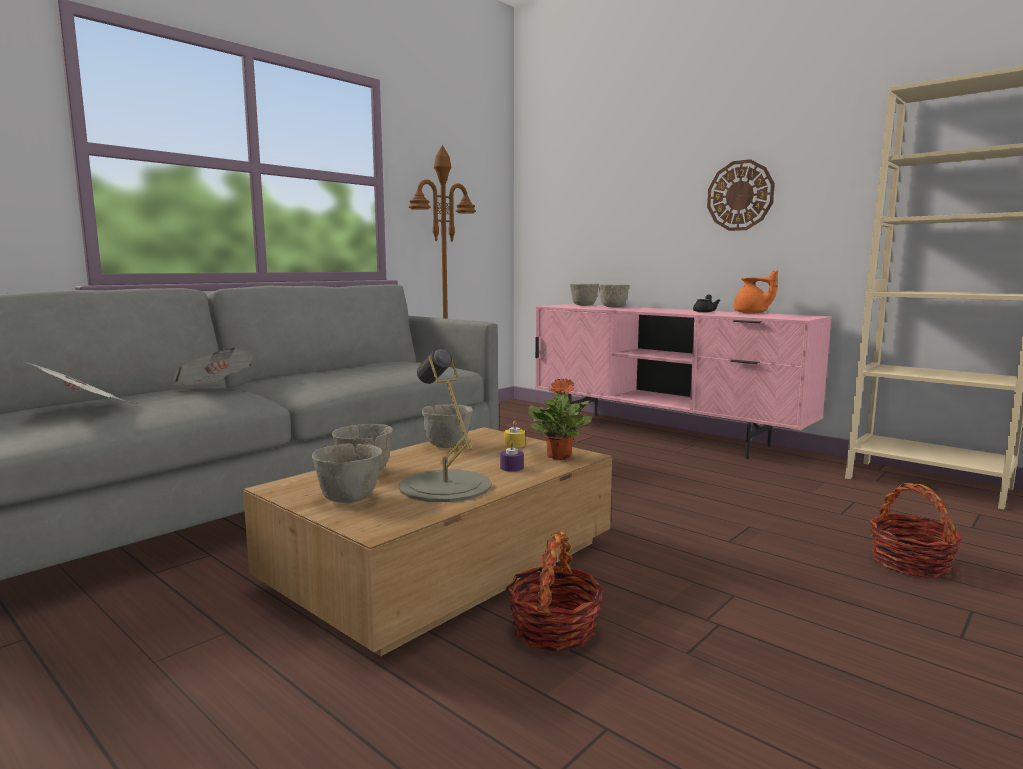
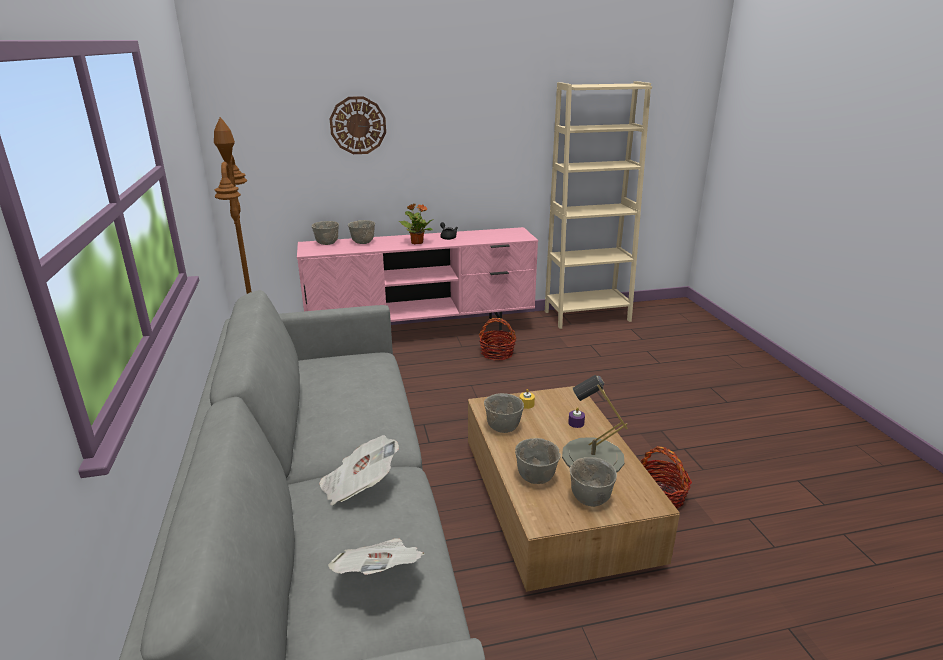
camera: 55 degrees left, 15 degrees up
potted plant [528,378,592,460] -> potted plant moved to [399,204,434,244]
wall clock [707,159,775,231] -> wall clock moved to [330,96,386,154]
orange teapot [734,270,778,314] -> none
basket [869,483,963,578] -> basket moved to [479,318,516,360]

